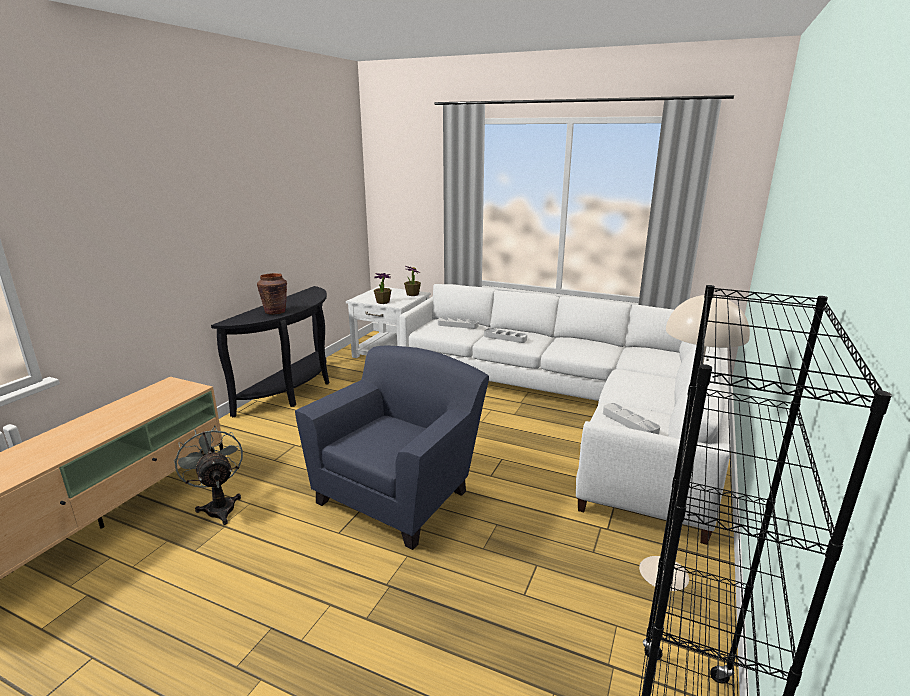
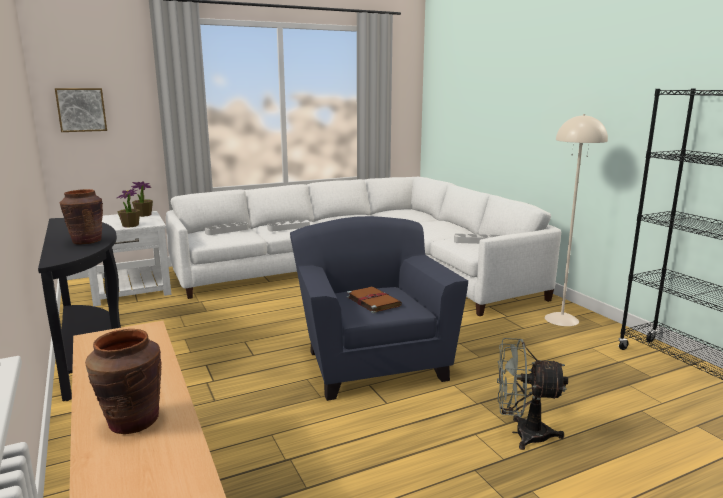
camera: 50 degrees left, 5 degrees down
grey fan [174,426,243,525] -> grey fan moved to [497,338,568,450]
none -> picture [55,88,107,132]
none -> brown vase [85,329,162,434]
none -> brown book [347,287,402,313]

